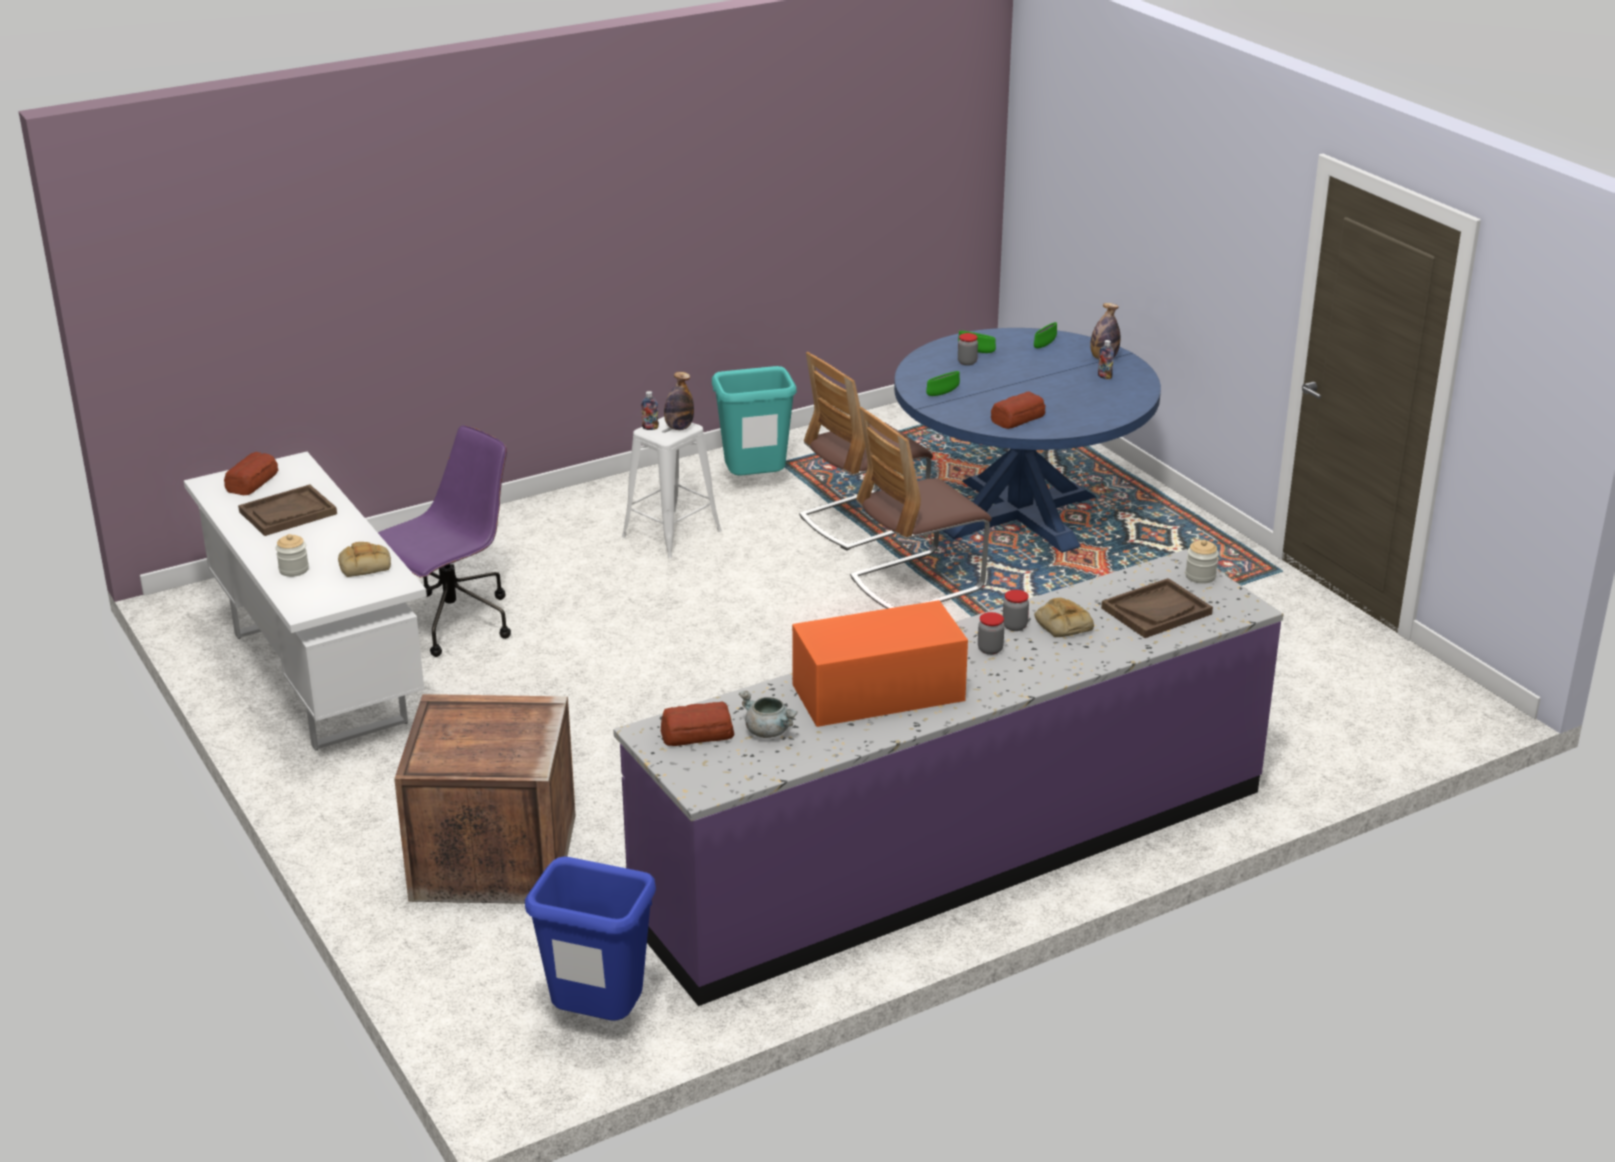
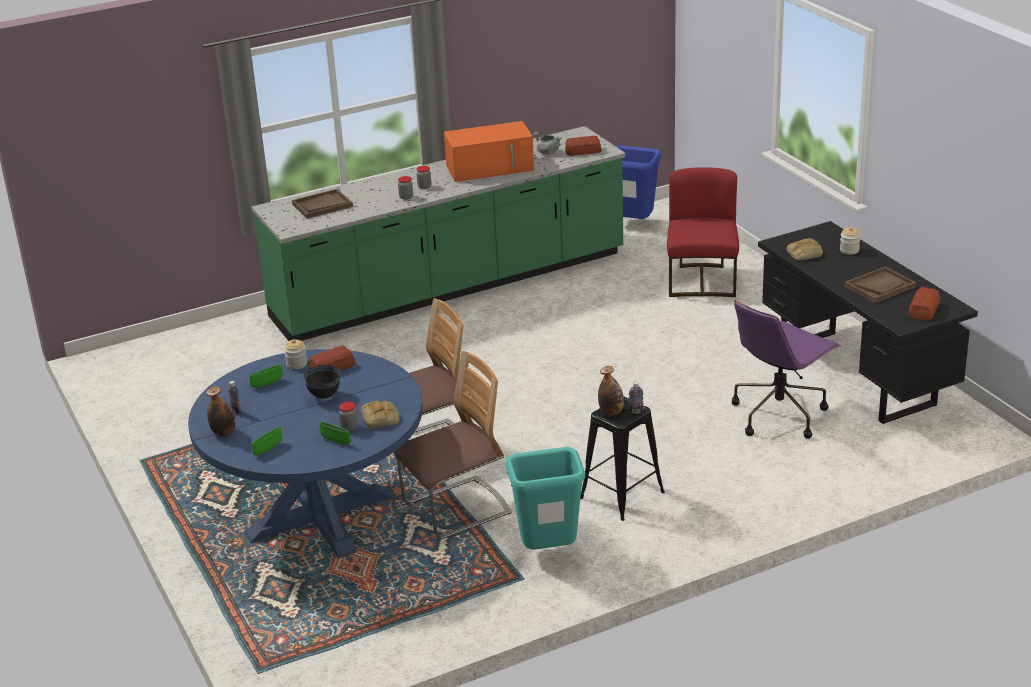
camera: 175 degrees left, 0 degrees up
white desk [184,452,427,751] -> black desk [758,221,978,424]
crate [394,694,576,904] -> red chair [667,167,739,297]
purple counter [613,549,1283,1006] -> green counter [252,126,626,341]
white stool [622,417,722,558] -> black stool [580,397,665,521]
green bowl [926,371,960,396] -> green bowl moved to [250,364,283,388]
bread [1034,598,1094,637] -> bread moved to [361,401,399,429]
jar [1185,540,1219,584] -> jar moved to [284,339,307,369]
none -> black bowl [304,365,340,399]

